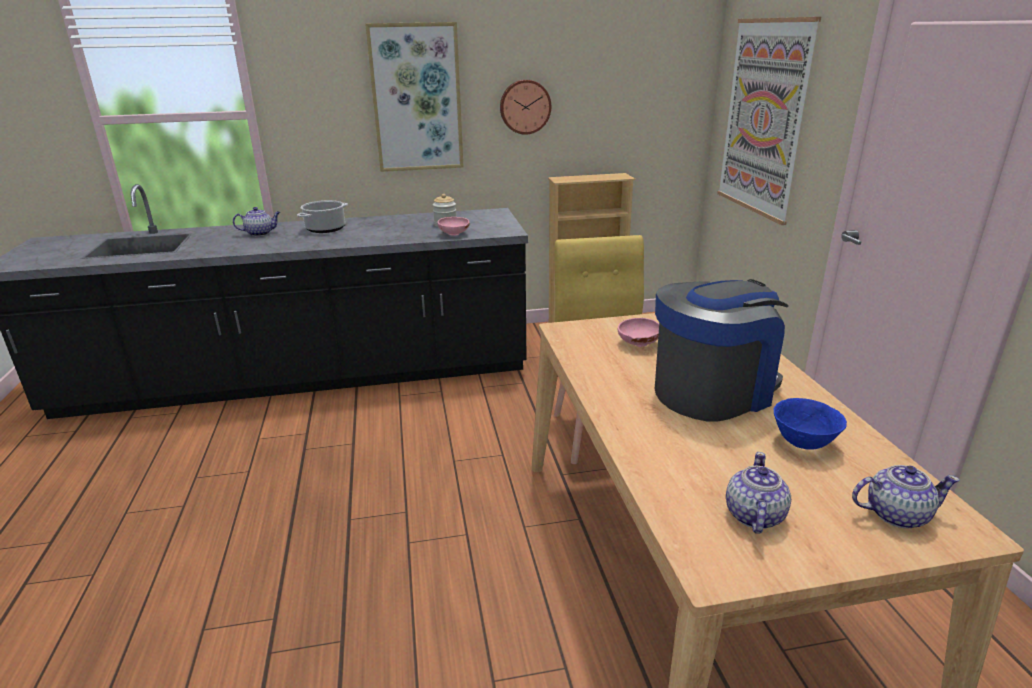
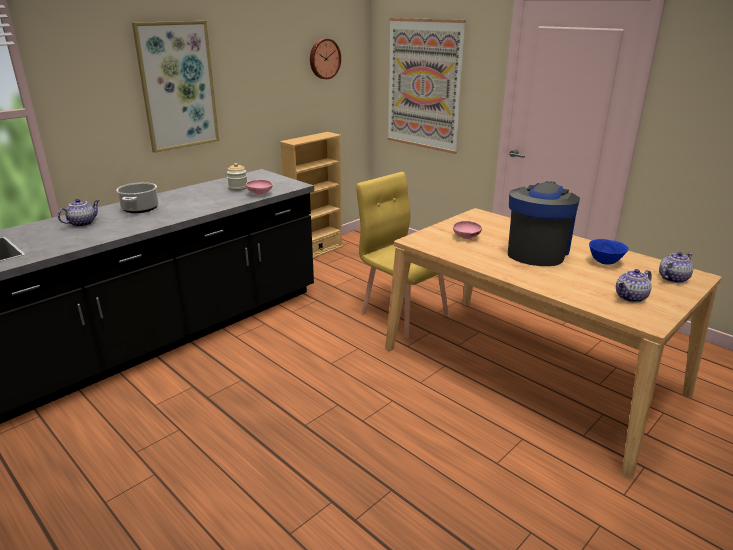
camera: 35 degrees left, 0 degrees up
wall clock [500,80,551,135] -> wall clock moved to [310,39,341,79]
teapot [726,452,791,534] -> teapot turned 105 degrees counterclockwise [616,269,652,303]

